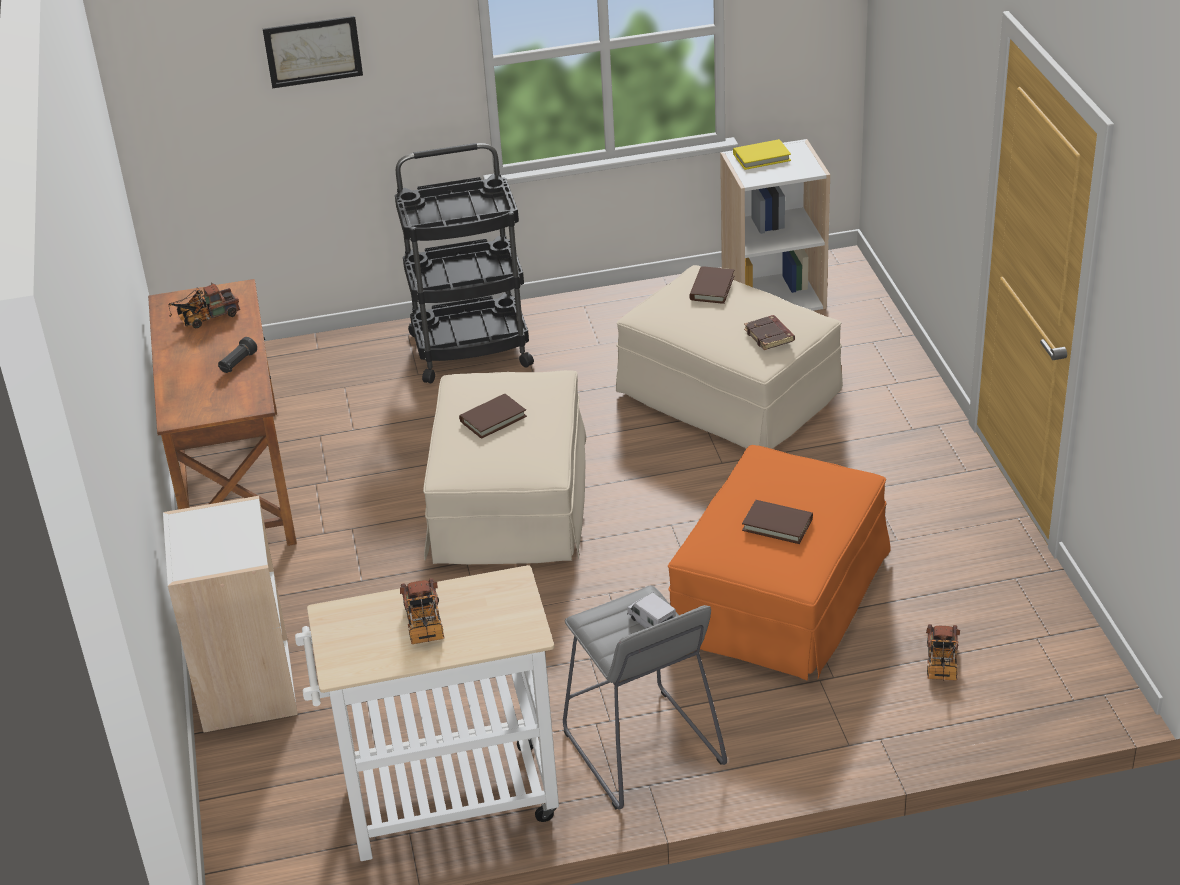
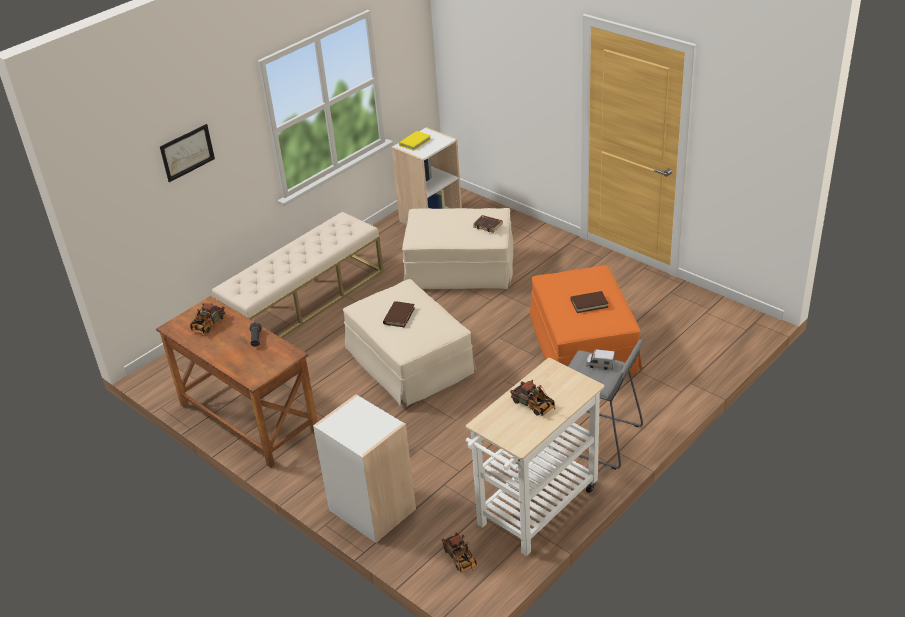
camera: 35 degrees left, 0 degrees up
black cart [395,143,534,383] -> beige bench [212,212,384,338]
brown book [689,266,734,304] -> none
toy truck [926,624,960,681] -> toy truck moved to [442,532,477,573]

